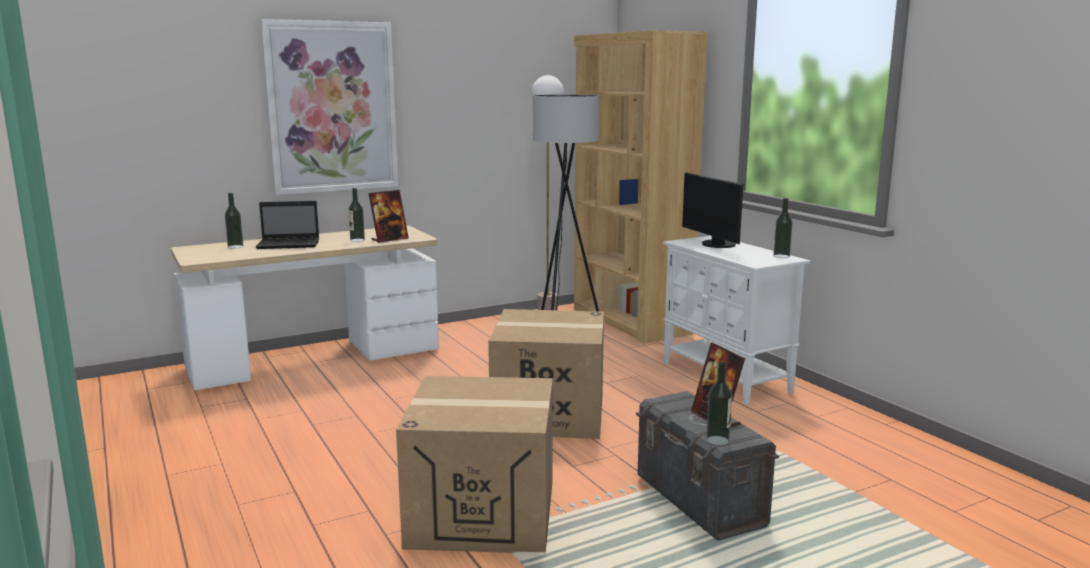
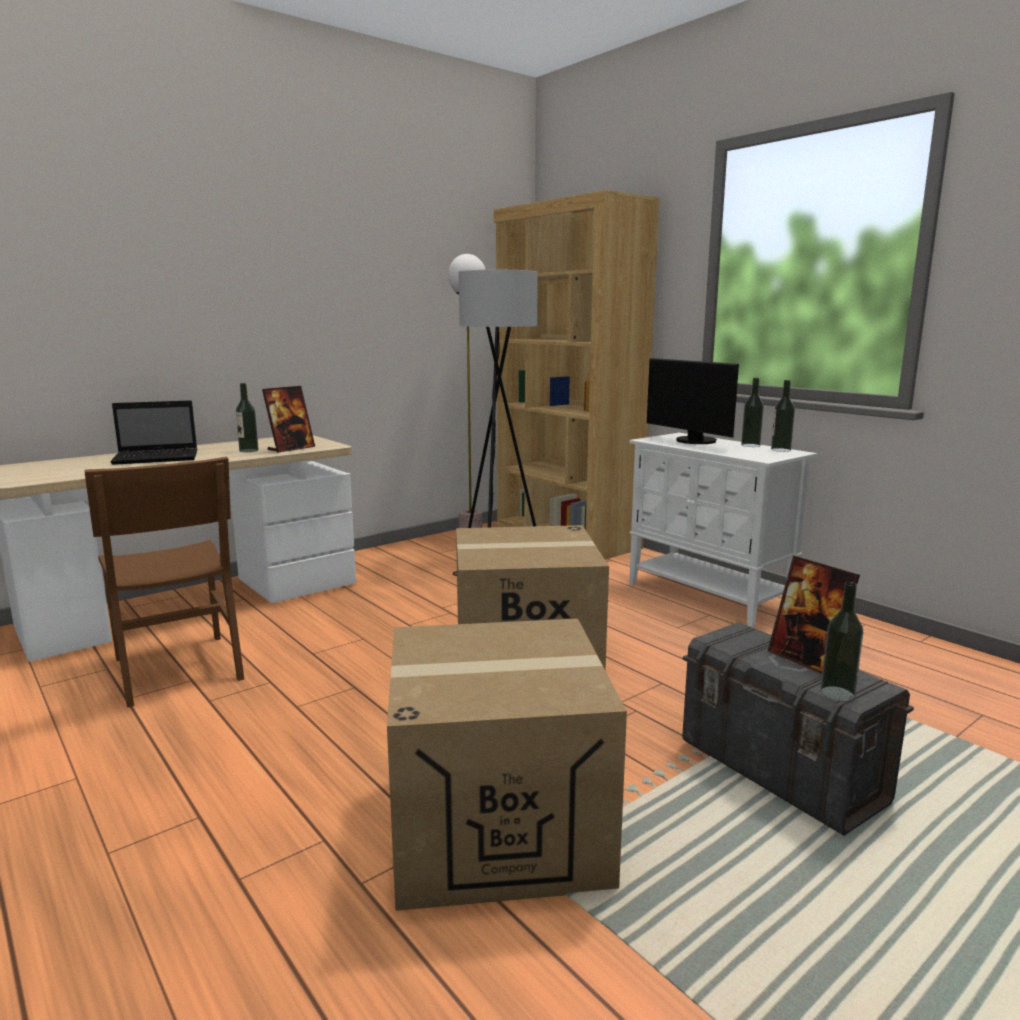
camera: 10 degrees left, 0 degrees up
bottle [225,193,243,248] -> bottle moved to [741,378,764,447]
picture [260,19,398,195] -> none
none -> brown chair [85,457,244,708]

